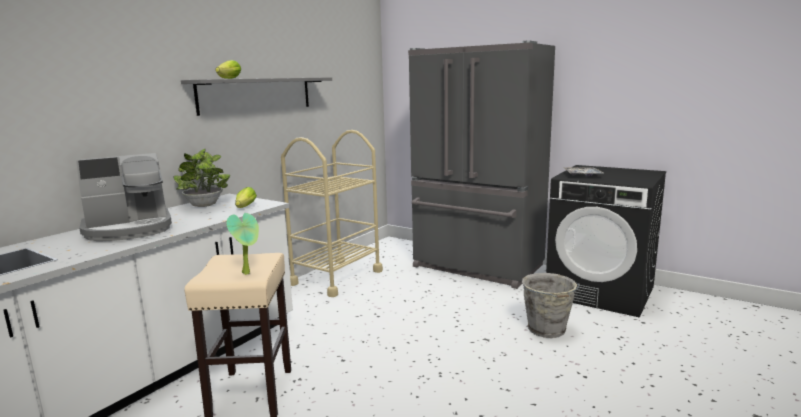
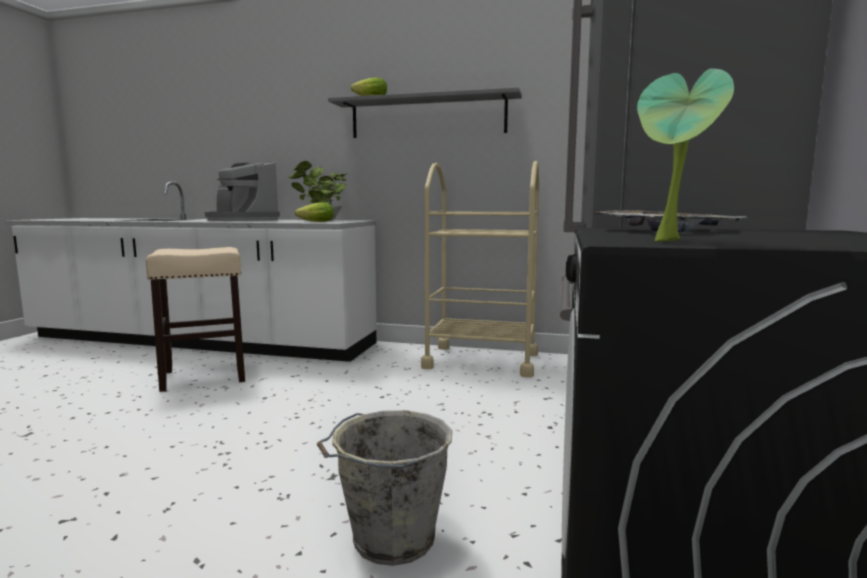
camera: 70 degrees right, 5 degrees down
potted plant [226,213,259,275] -> potted plant moved to [637,68,734,242]

